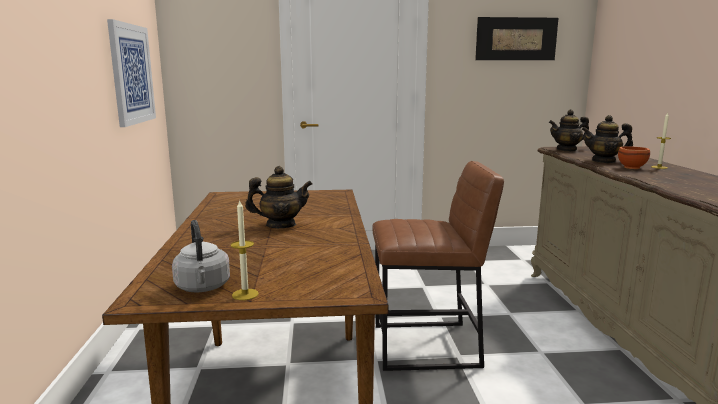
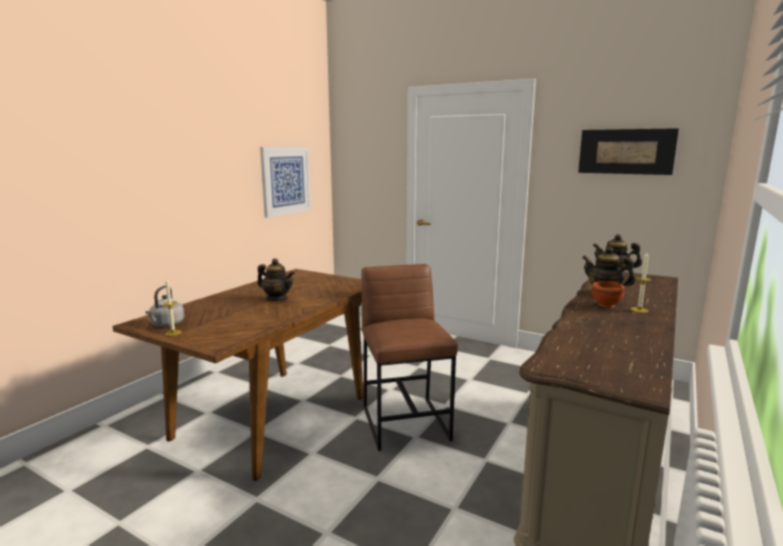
camera: 35 degrees right, 0 degrees up
brown chair [372,161,504,371] -> brown chair turned 135 degrees counterclockwise [361,264,458,451]

